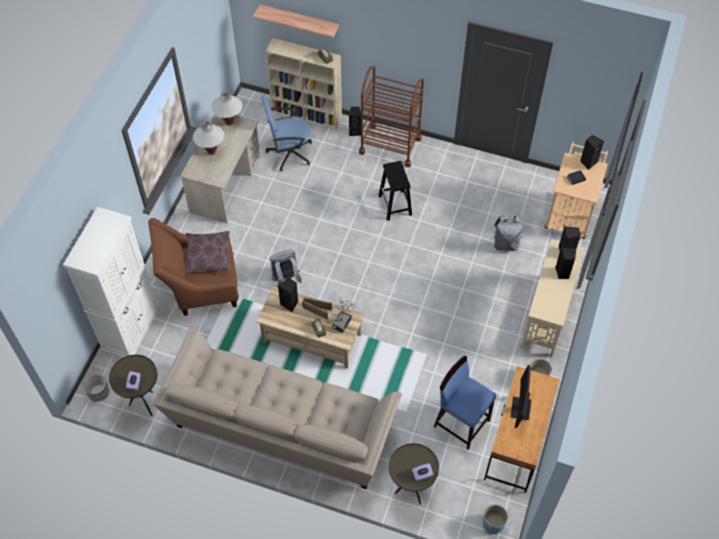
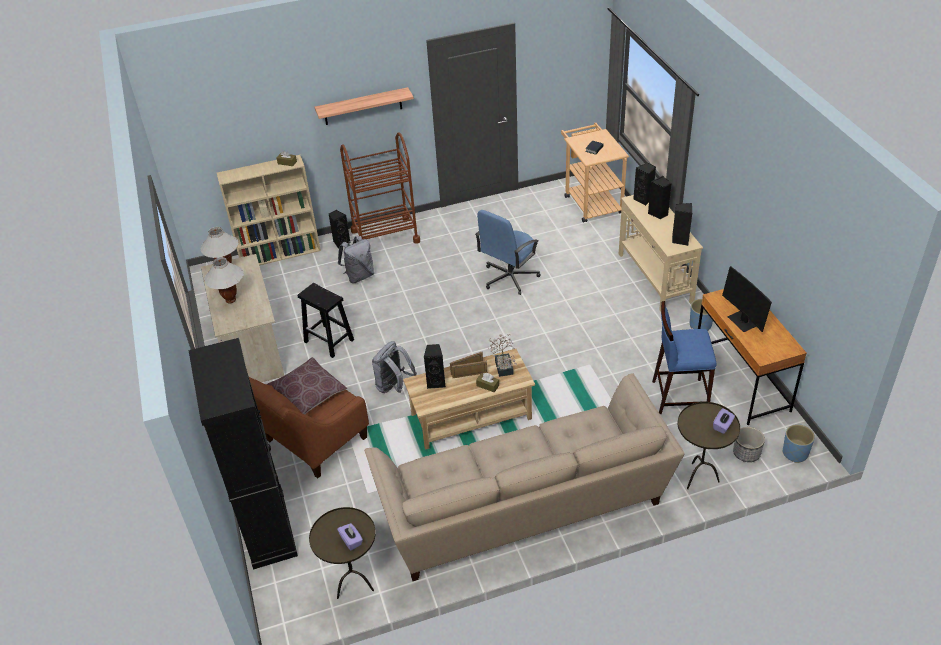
camera: 35 degrees left, 15 degrees down
white cabinet [63,207,159,358] -> black cabinet [189,338,298,570]
planter [83,374,109,402] -> planter moved to [733,427,765,462]
shelf [253,4,339,38] -> shelf moved to [315,87,414,125]
blue office chair [261,96,312,171] -> blue office chair moved to [475,210,540,295]
black stool [379,161,412,221] -> black stool moved to [297,283,354,358]
grey backpack [494,215,523,251] -> grey backpack moved to [338,236,374,283]
black speaker [580,135,604,170] -> black speaker moved to [672,203,692,246]

